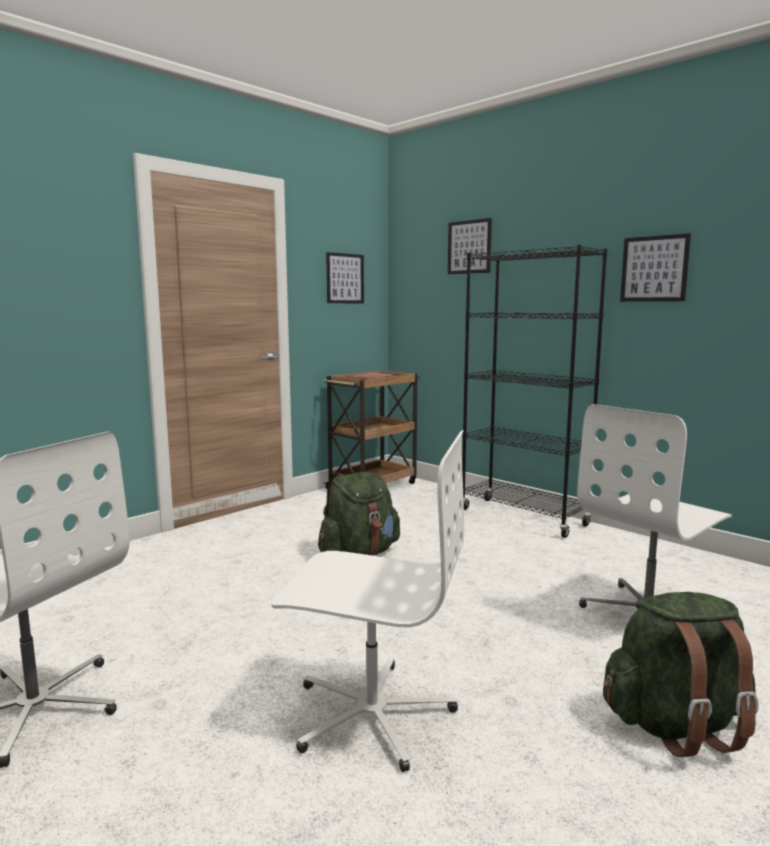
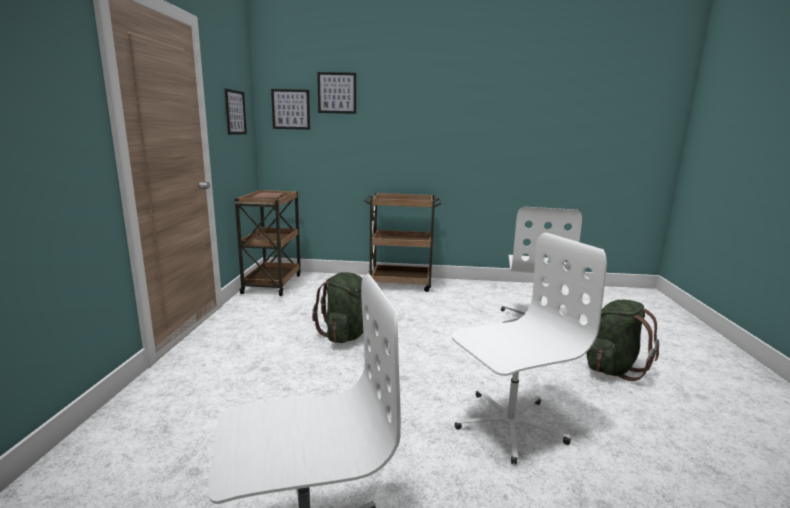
camera: 40 degrees left, 5 degrees up
black bookcase [462,245,608,538] -> brown cart [364,193,441,292]
picture [620,233,691,302] -> picture moved to [271,89,310,130]

